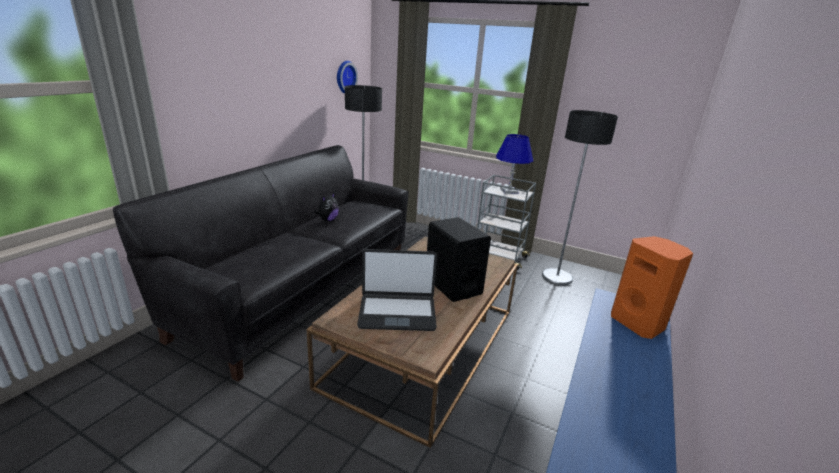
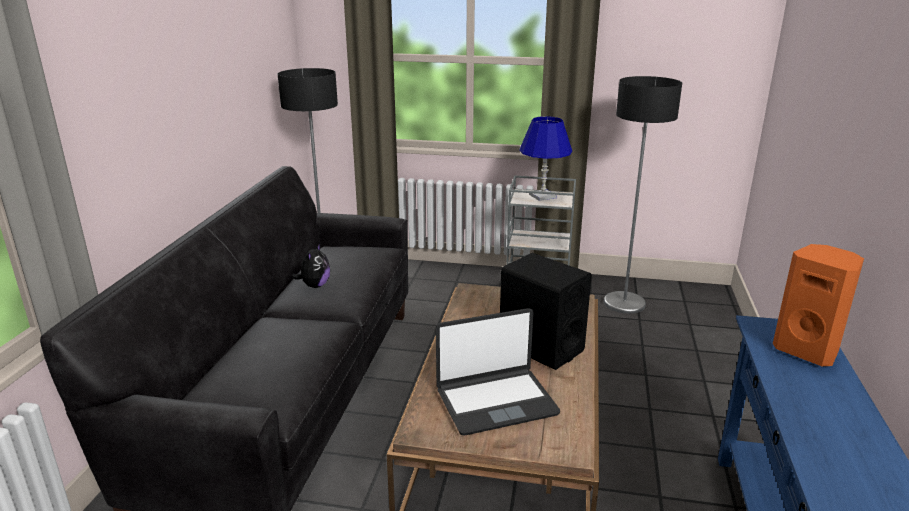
camera: 15 degrees left, 0 degrees up
wall clock [337,61,358,93] -> none

